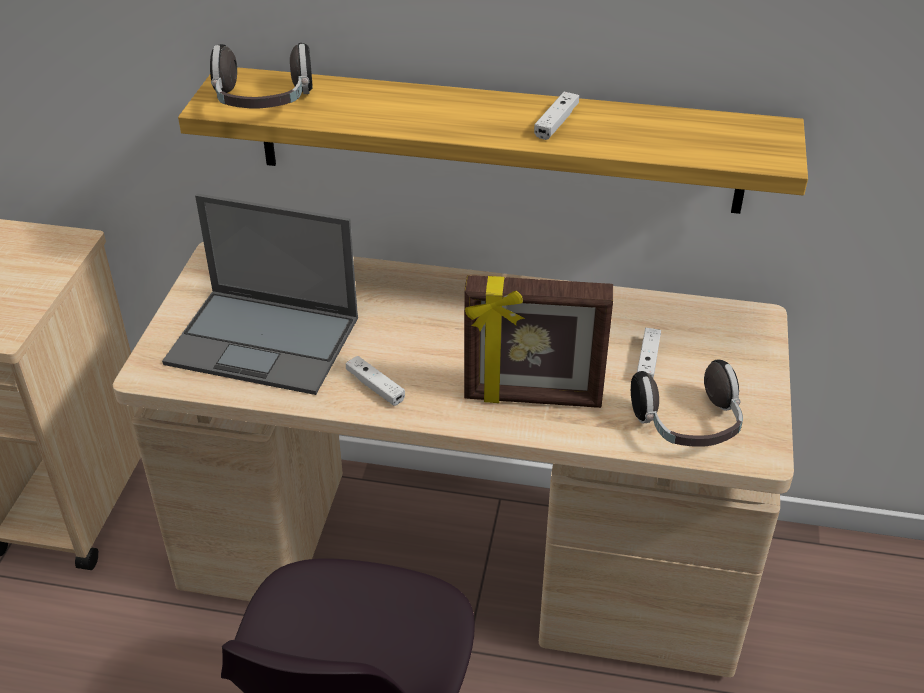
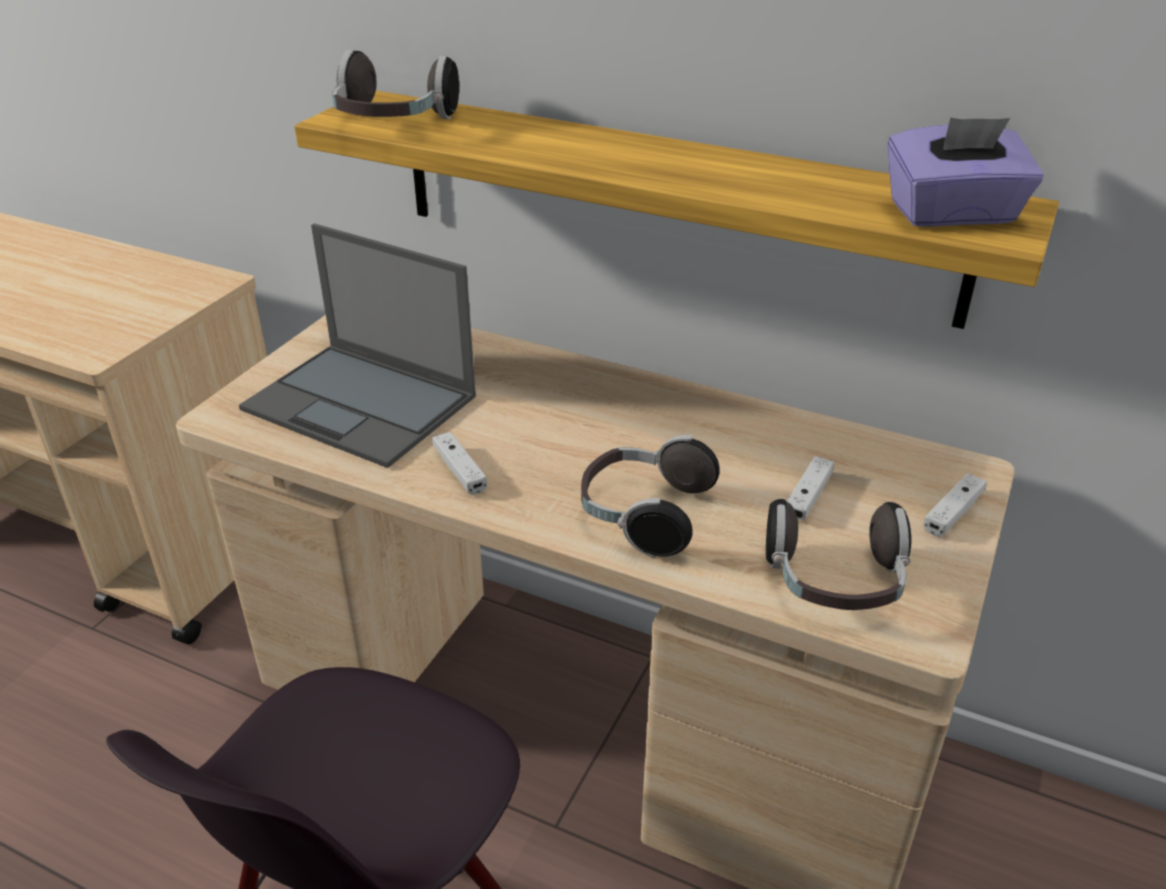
camera: 15 degrees right, 5 degrees down
picture frame [464,275,613,408] -> headphones [581,435,720,558]
white game controller [534,92,579,140] -> white game controller moved to [923,473,987,537]
none -> purple tissue box [888,118,1044,227]

